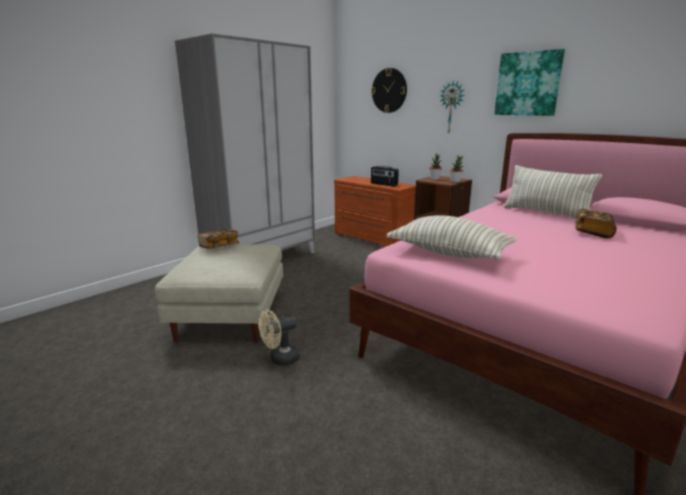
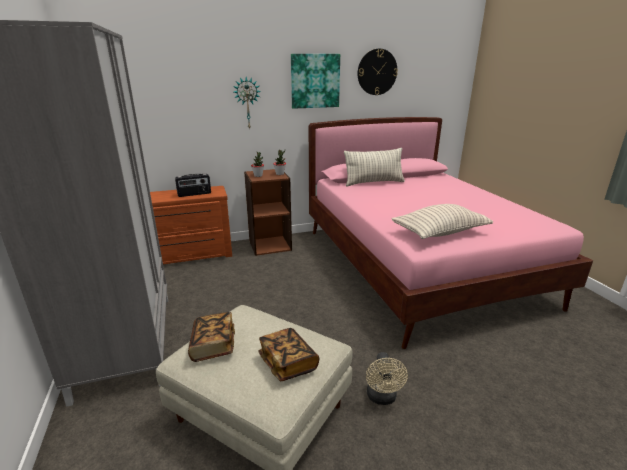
camera: 60 degrees left, 5 degrees up
wall clock [371,68,407,113] -> wall clock moved to [358,49,398,95]
book [575,209,617,238] -> book moved to [258,328,319,381]

